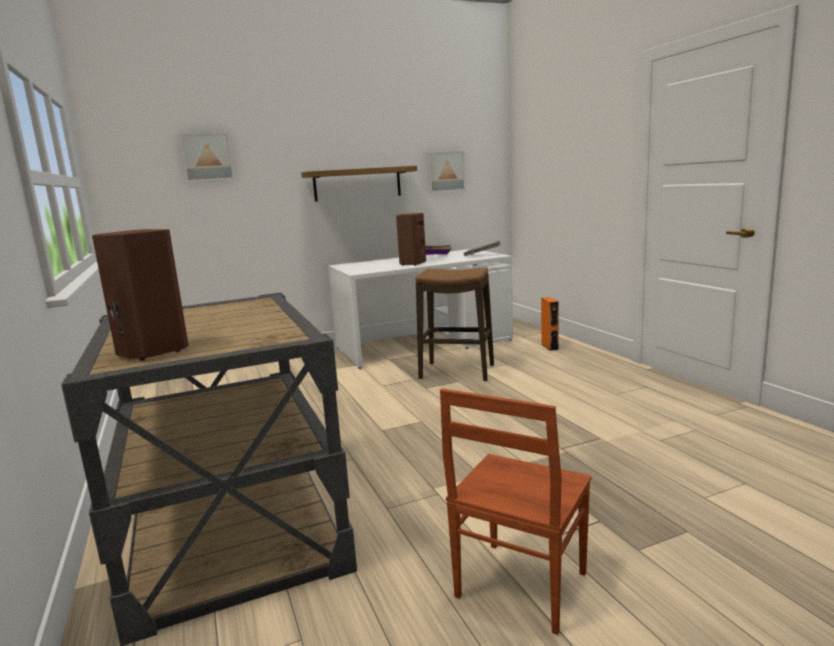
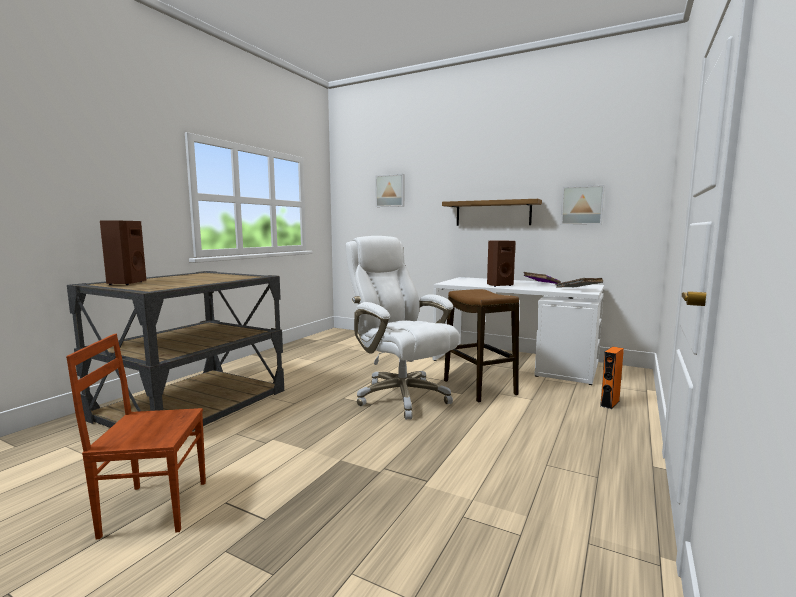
camera: 50 degrees right, 5 degrees down
none -> white office chair [345,236,460,420]

